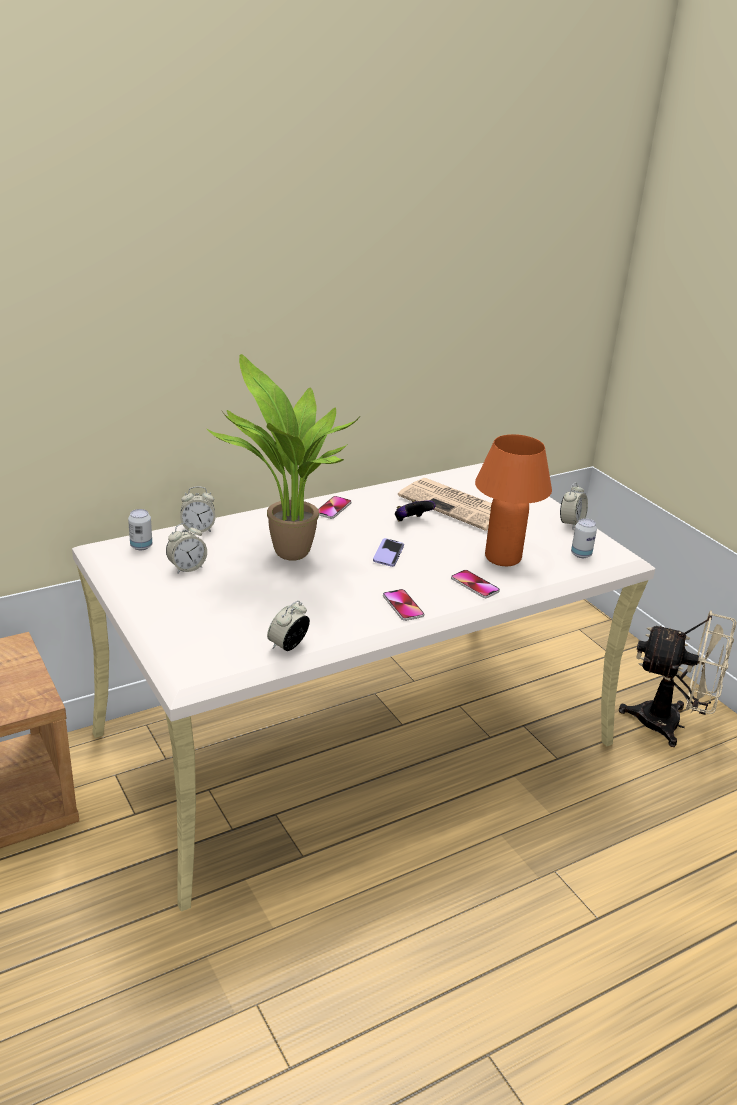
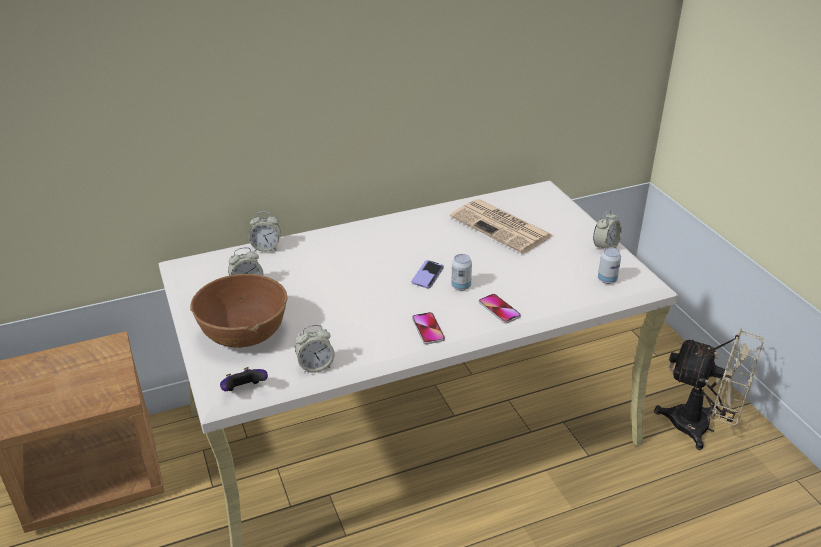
camera: 10 degrees right, 5 degrees up
can [128,509,152,550] -> can moved to [451,254,472,291]
potted plant [206,354,360,561] -> none
alarm clock [267,601,310,651] -> alarm clock turned 150 degrees counterclockwise [295,325,334,373]
phone [318,496,352,519] -> none
game controller [395,500,436,521] -> game controller moved to [220,367,268,391]
orange table lamp [475,434,552,566] -> none
none -> brown bowl [190,274,287,348]

